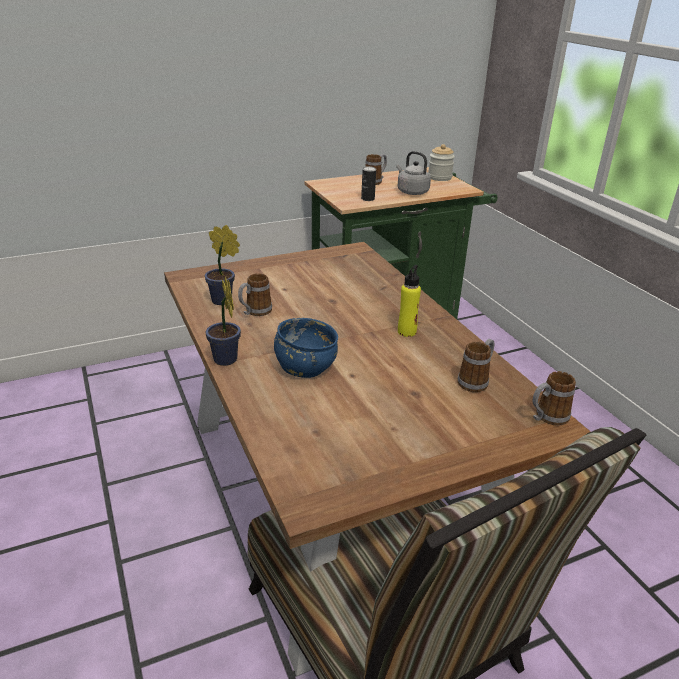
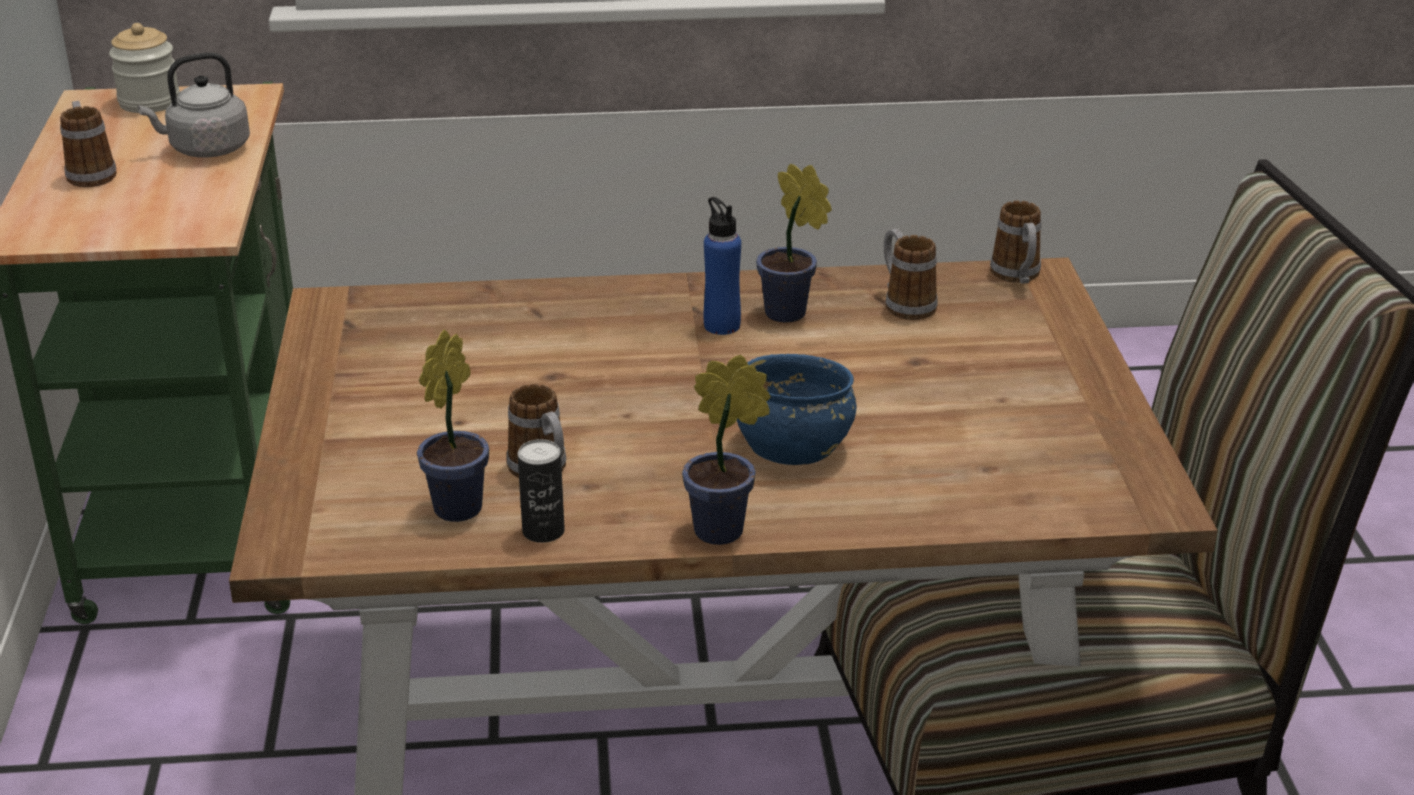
camera: 70 degrees left, 0 degrees up
can [361,166,376,201] -> can moved to [518,439,565,543]
yellow bottle [398,265,421,337] -> blue bottle [704,197,741,335]
none -> potted plant [756,164,832,323]

